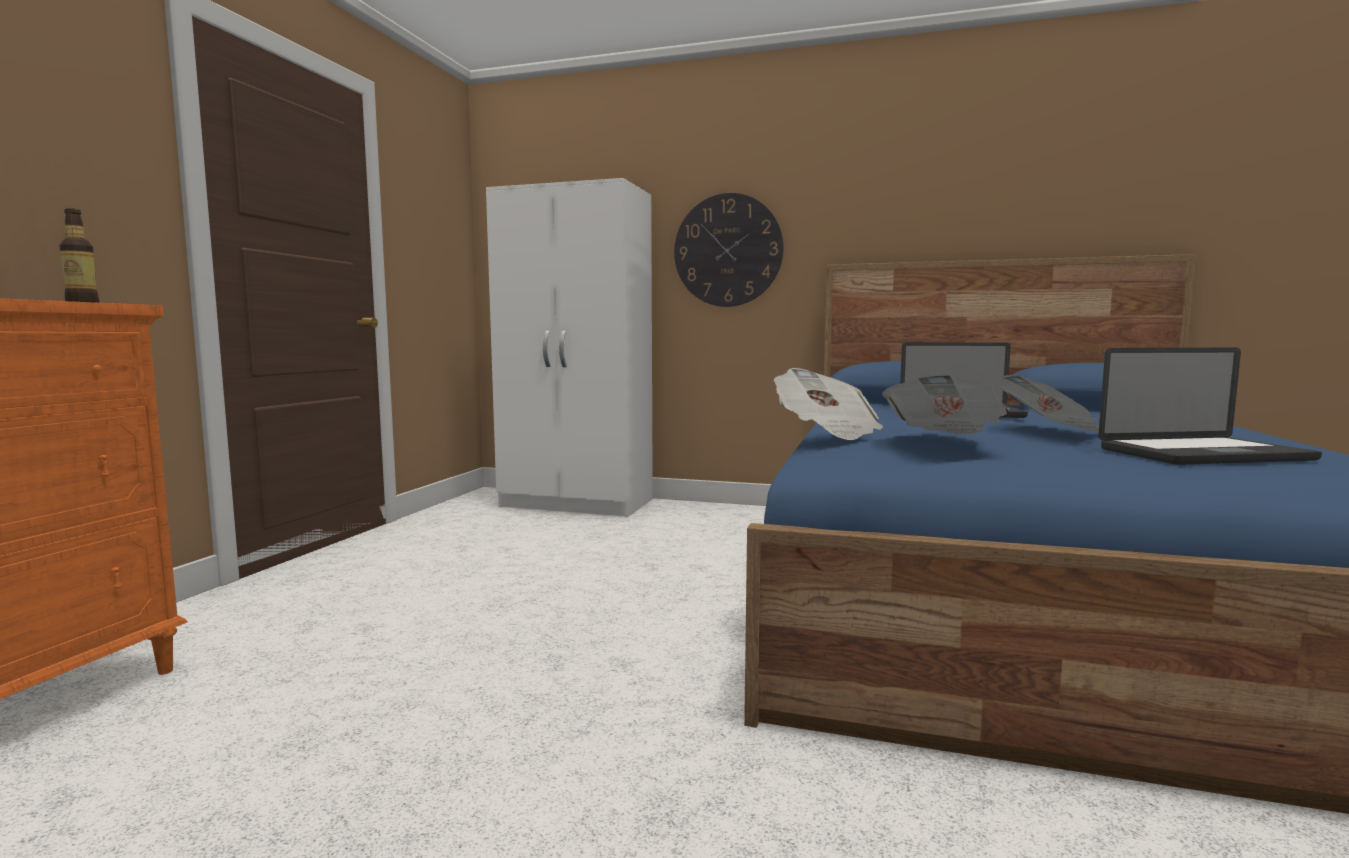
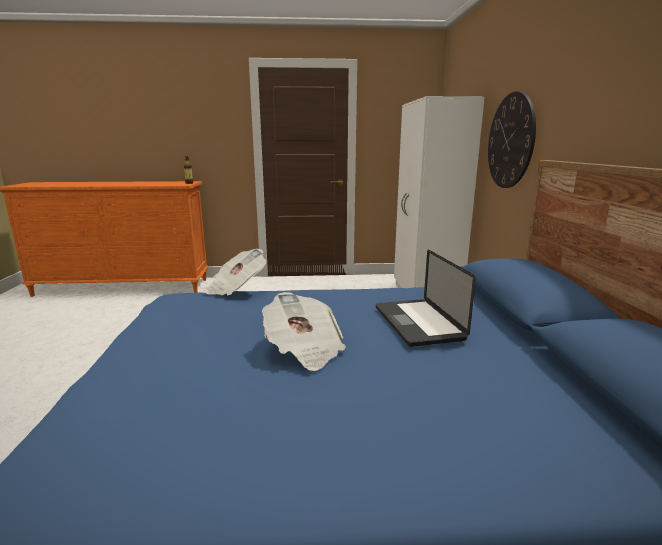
camera: 70 degrees right, 10 degrees up
newspaper [882,374,1009,434] -> none
laptop [1098,348,1322,465] -> none

